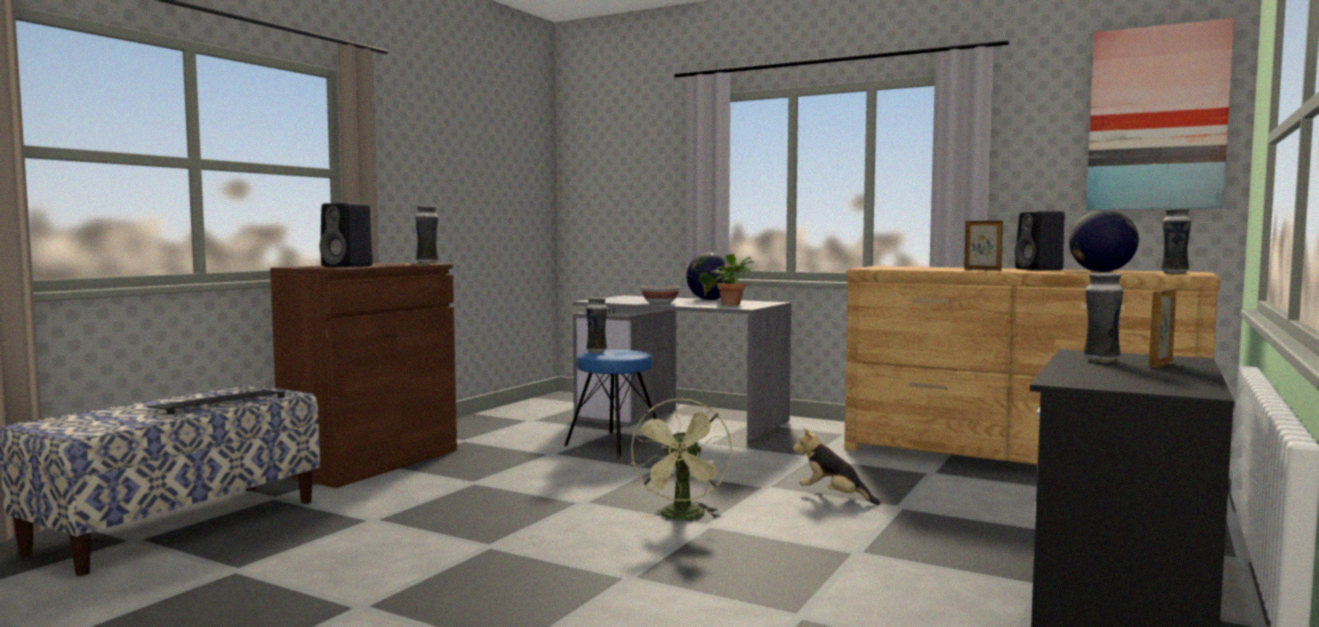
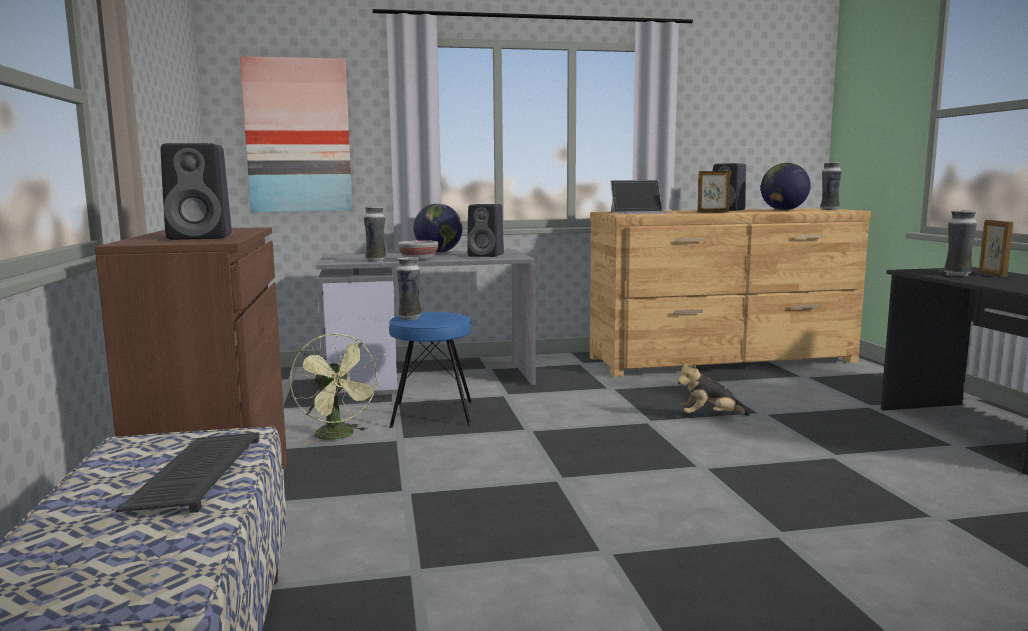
camera: 40 degrees left, 5 degrees up
vase [415,206,438,264] -> vase moved to [364,207,386,262]
green fan [631,398,732,520] -> green fan moved to [290,333,381,444]
potted plant [711,254,755,306] -> black speaker [467,204,504,257]
picture [1086,18,1234,210] -> picture moved to [240,56,352,212]
none -> laptop [611,180,673,214]

